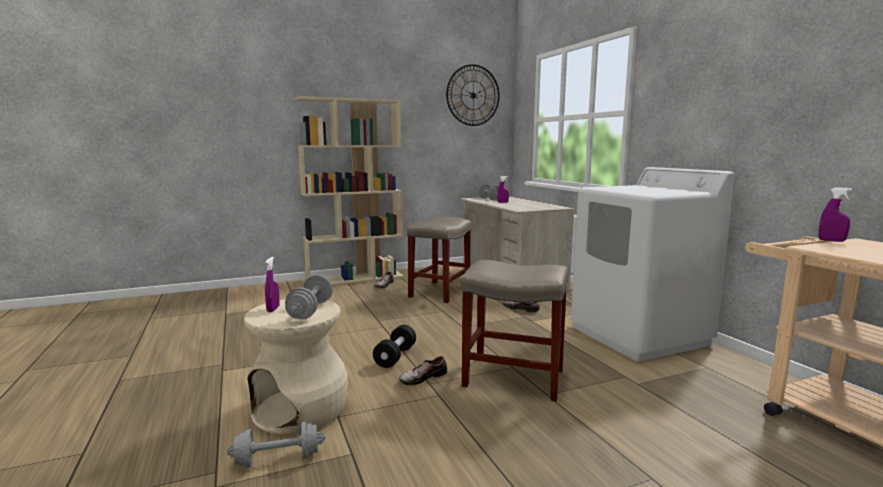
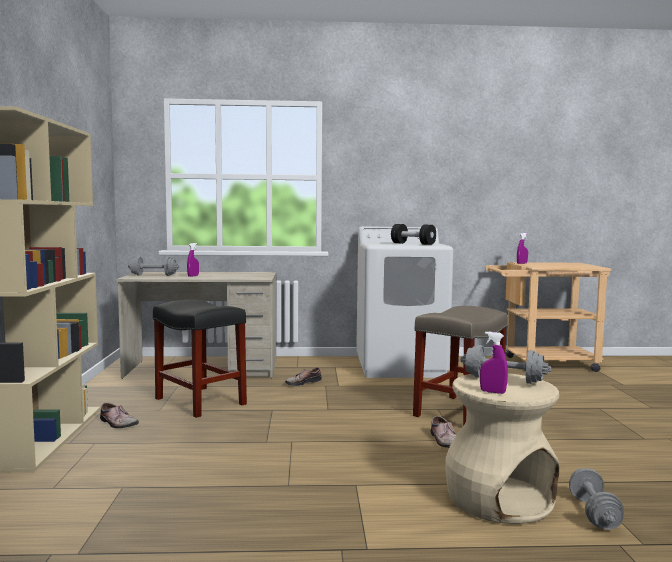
camera: 70 degrees left, 5 degrees down
black dumbbell [373,325,416,368] -> black dumbbell moved to [391,224,436,245]
beige stool [407,217,471,303] -> black stool [153,299,247,418]
wall clock [446,64,500,126] -> none

